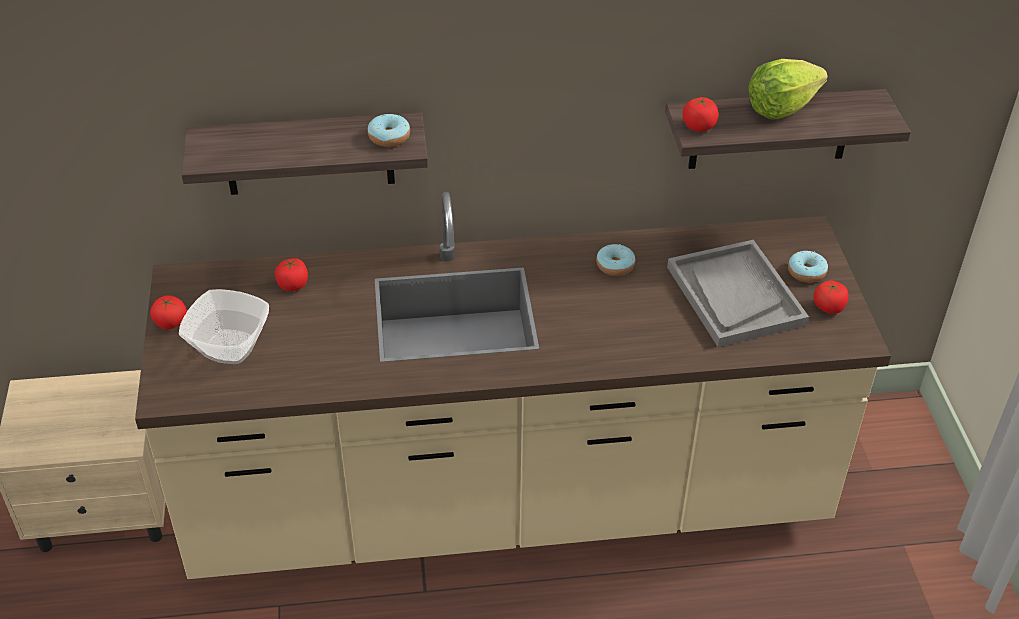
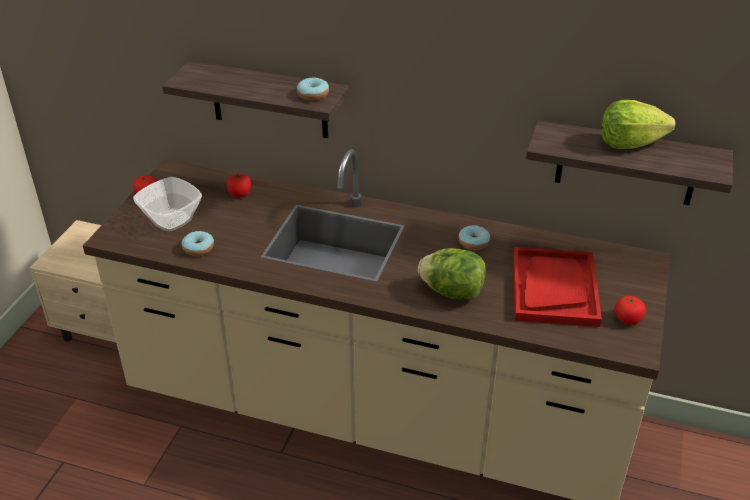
camera: 25 degrees right, 5 degrees down
grey tray [667,240,809,347] -> red tray [513,247,602,327]
tomato [683,97,719,132] -> none
donut [788,251,828,283] -> donut moved to [181,231,214,256]
none -> lettuce [418,248,486,300]

